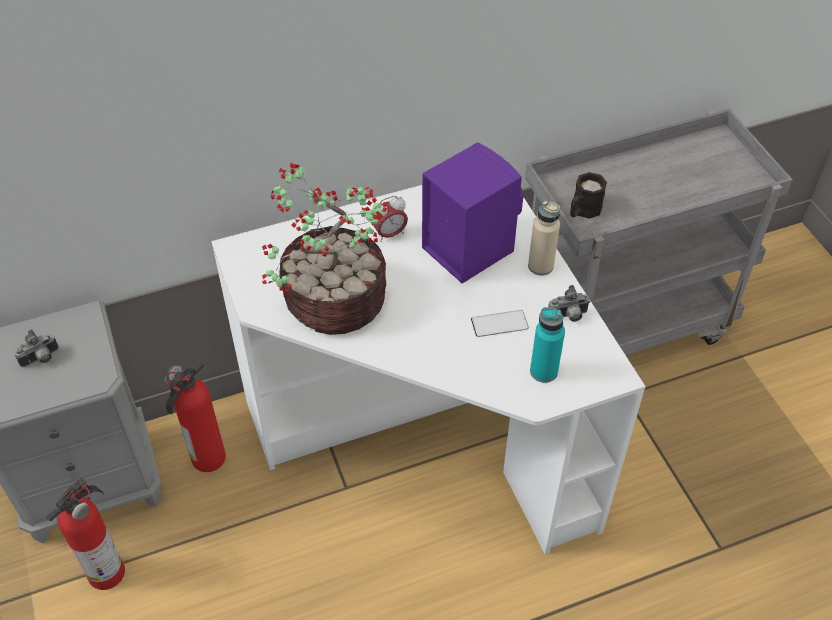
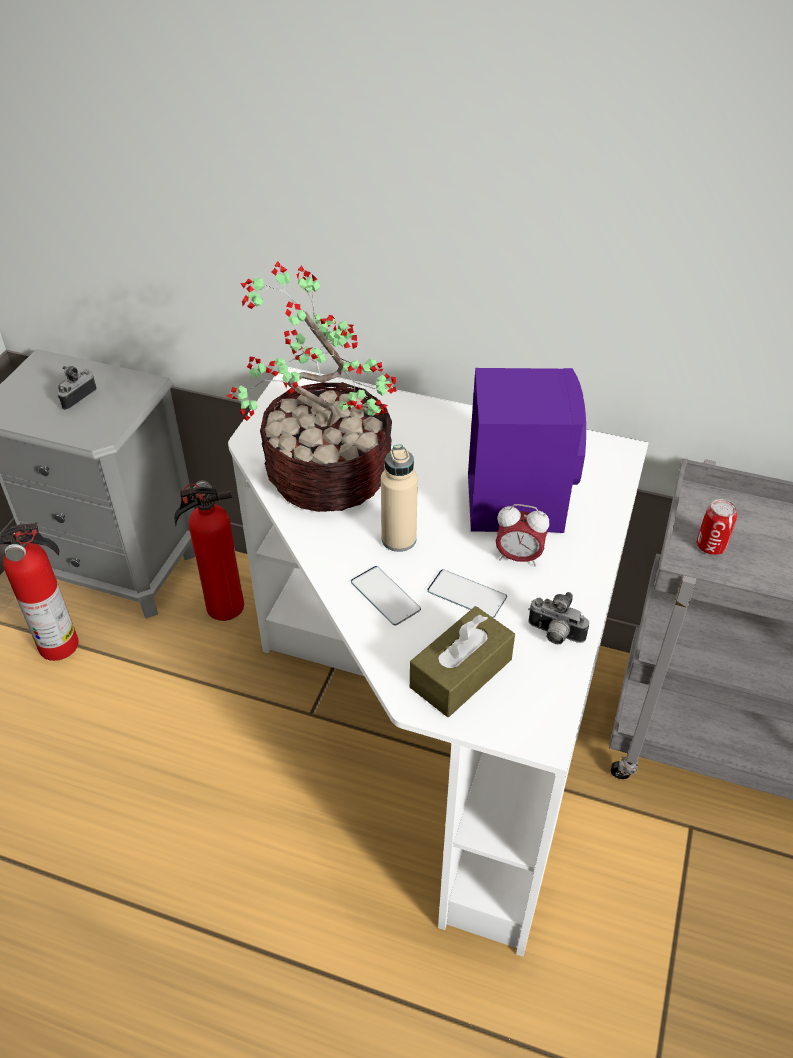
camera: 40 degrees right, 5 degrees down
camera [14,330,59,367] -> camera turned 120 degrees clockwise [58,366,97,410]
alarm clock [372,196,408,242] -> alarm clock moved to [496,504,549,566]
beige bottle [528,201,560,276] -> beige bottle moved to [381,445,418,552]
turquoise bottle [530,307,565,383] -> brown tissue box [410,606,515,717]
black mug [570,172,607,219] -> can [697,499,737,555]
none -> phone [351,566,421,626]

